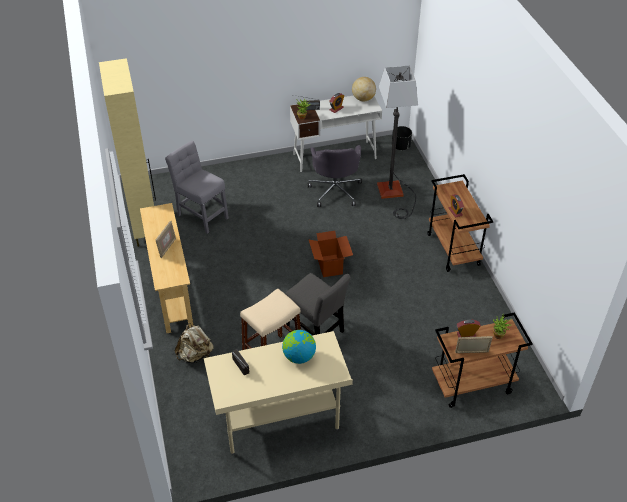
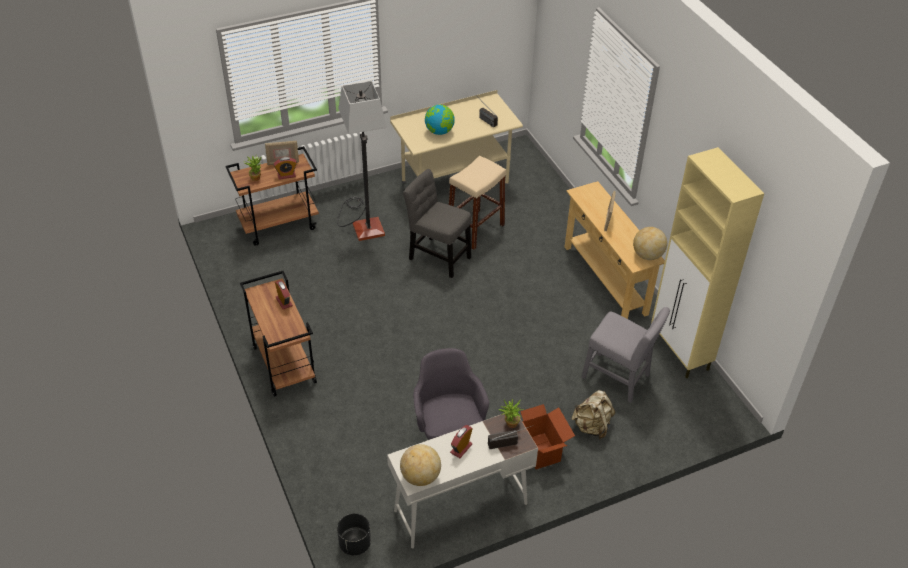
camera: 170 degrees right, 0 degrees up
beige backpack [175,323,214,363] -> beige backpack moved to [572,390,615,440]
cardboard box [308,231,353,277] -> cardboard box moved to [520,404,575,469]
floor lamp [377,66,418,219] -> floor lamp moved to [337,81,387,241]
none -> globe [633,227,667,260]

